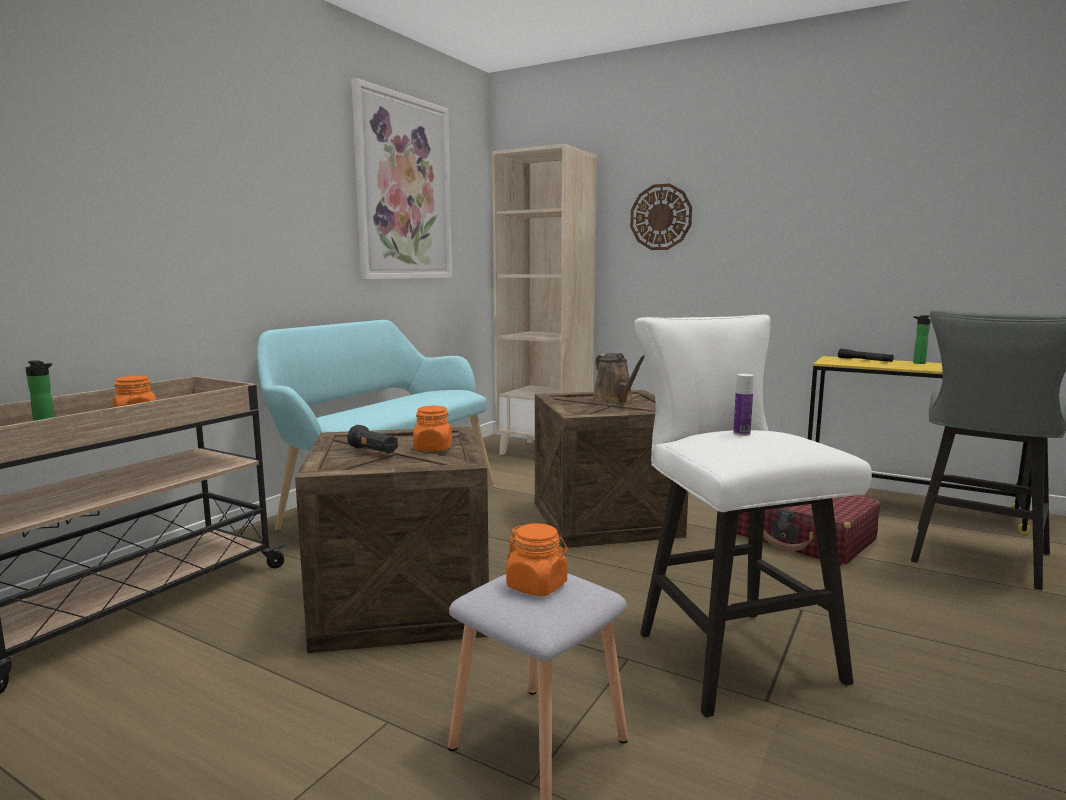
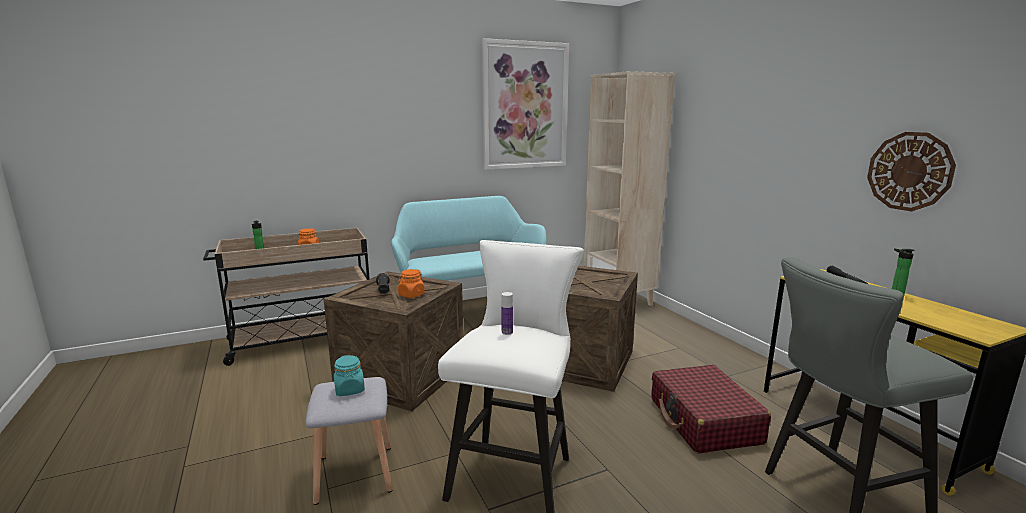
camera: 35 degrees right, 5 degrees up
orange jar [506,523,569,596] -> turquoise jar [334,355,365,396]
brown watering can [592,353,645,405] -> none
wall clock [630,184,692,250] -> wall clock moved to [867,132,956,211]

